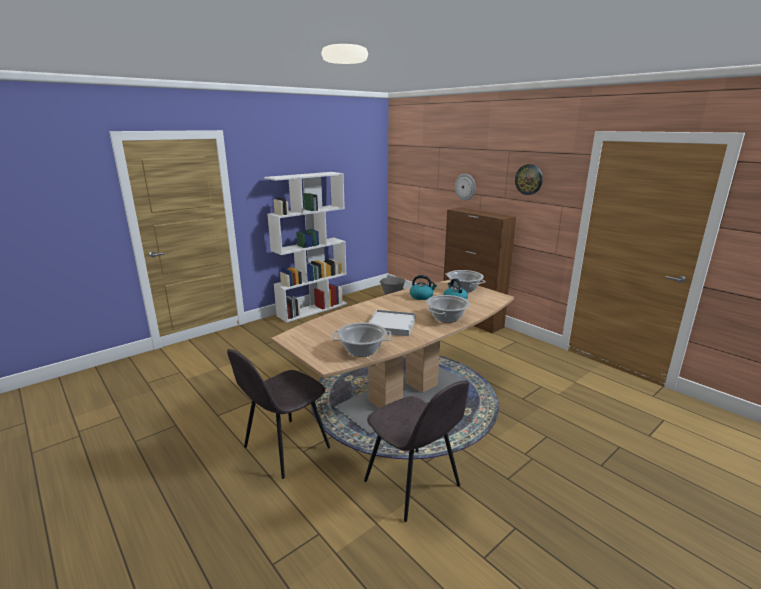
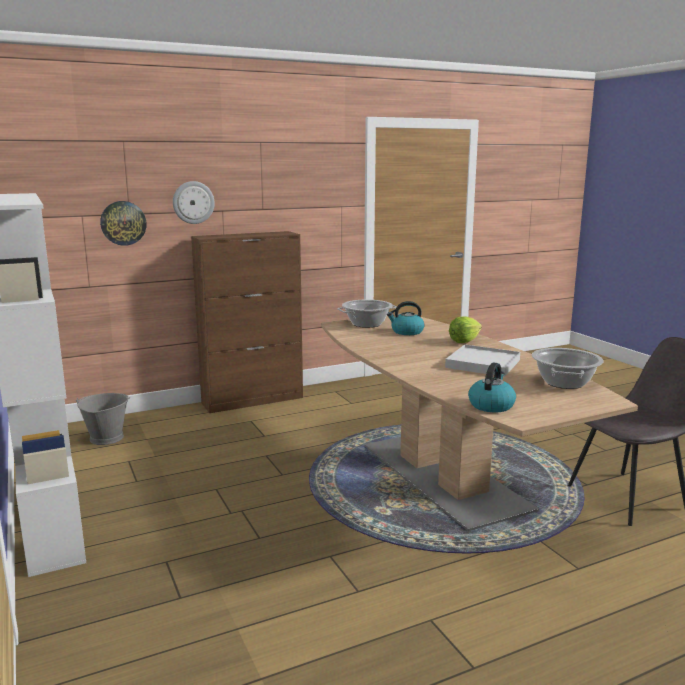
camera: 75 degrees left, 5 degrees down
grey chair [227,349,330,479] -> none
kettle [410,275,437,300] -> kettle moved to [468,363,516,412]
cooking pot [426,295,470,323] -> lettuce [449,316,482,343]
wall clock [515,164,543,195] -> wall clock moved to [100,201,146,246]

